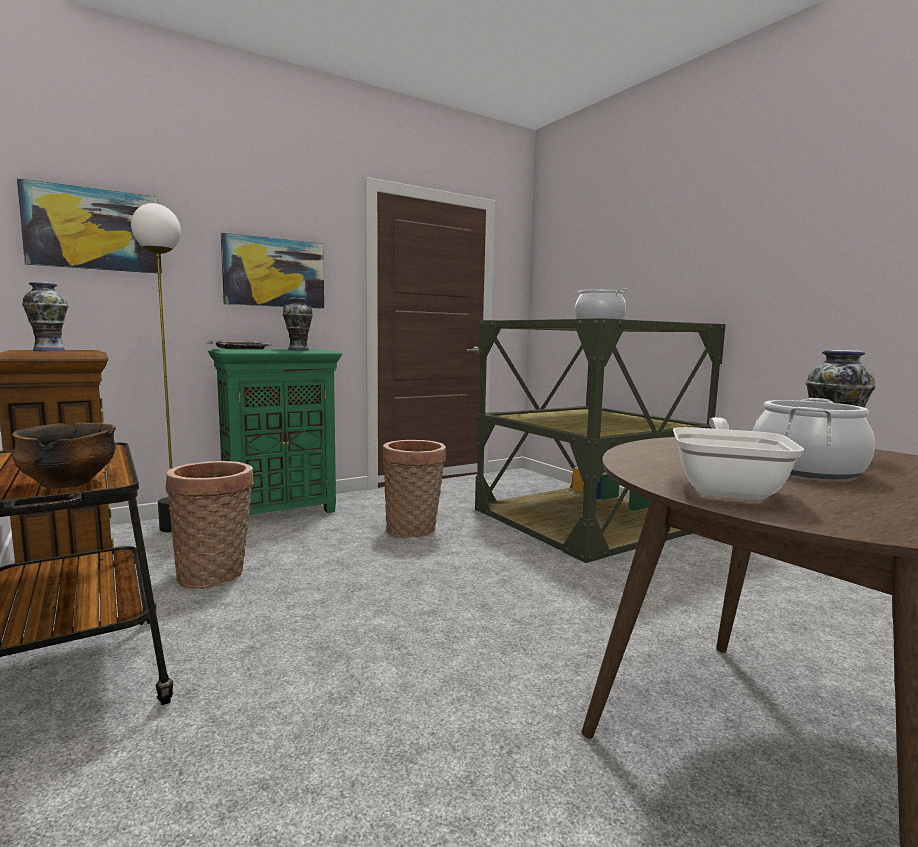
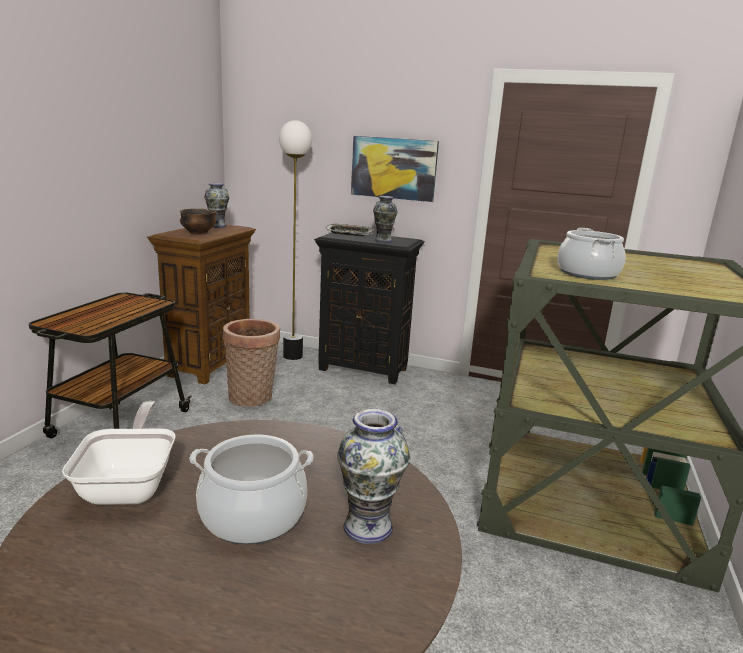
camera: 50 degrees right, 10 degrees up
bowl [12,423,116,488] -> bowl moved to [180,209,217,235]
picture [17,178,162,273] -> none
green cabinet [208,349,343,515] -> black cabinet [314,233,425,384]
basket [382,440,446,538] -> none
frying pan [673,417,804,500] -> frying pan turned 75 degrees counterclockwise [62,401,175,505]

